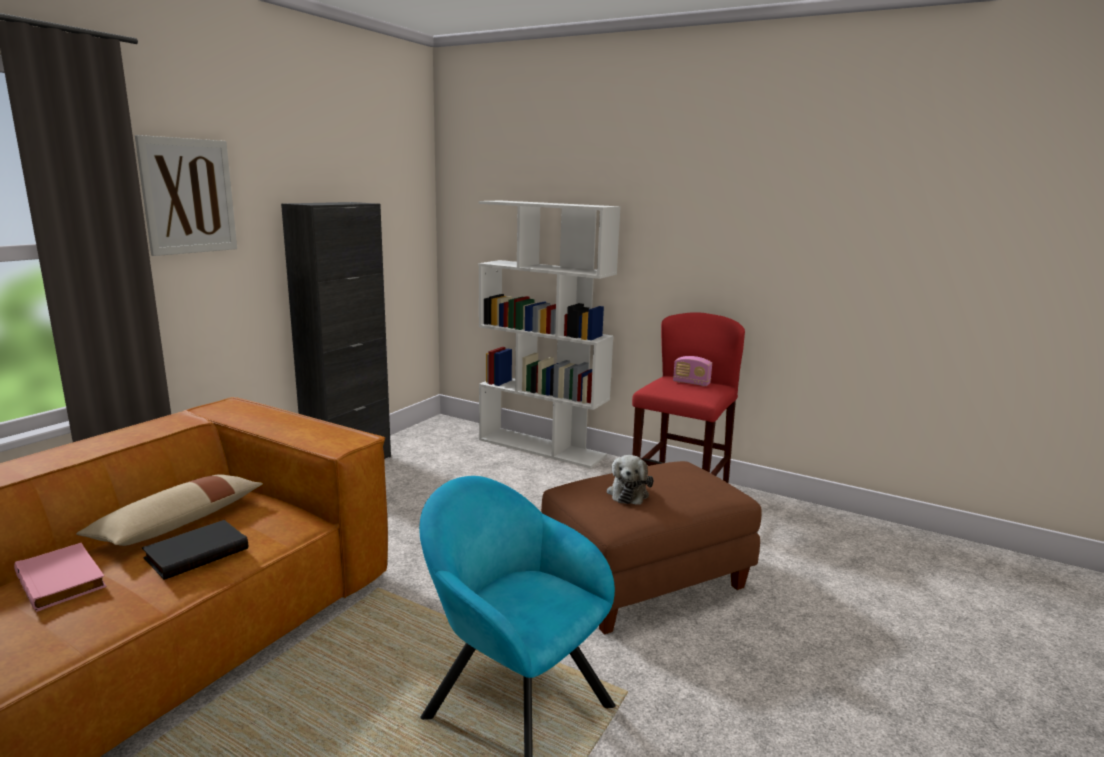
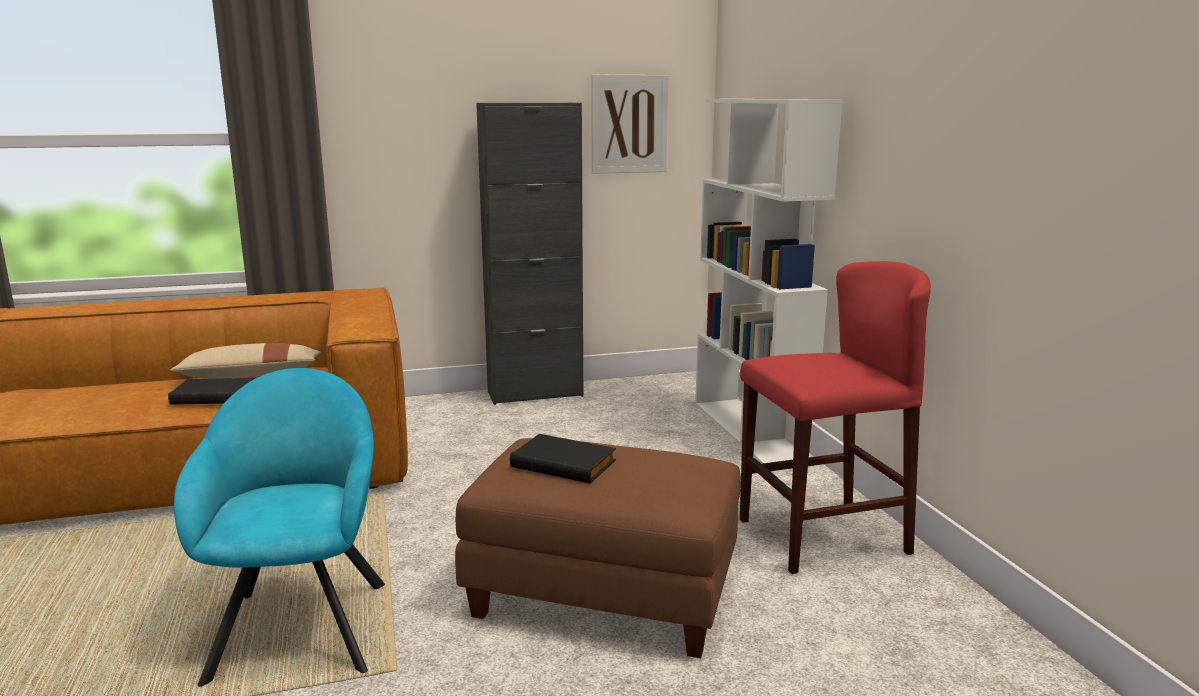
camera: 45 degrees right, 0 degrees up
pink book [14,543,107,612] -> none
picture [135,135,237,256] -> picture moved to [591,75,668,174]
plush toy [607,455,653,505] -> black book [510,434,616,484]
radio [673,356,712,386] -> none

